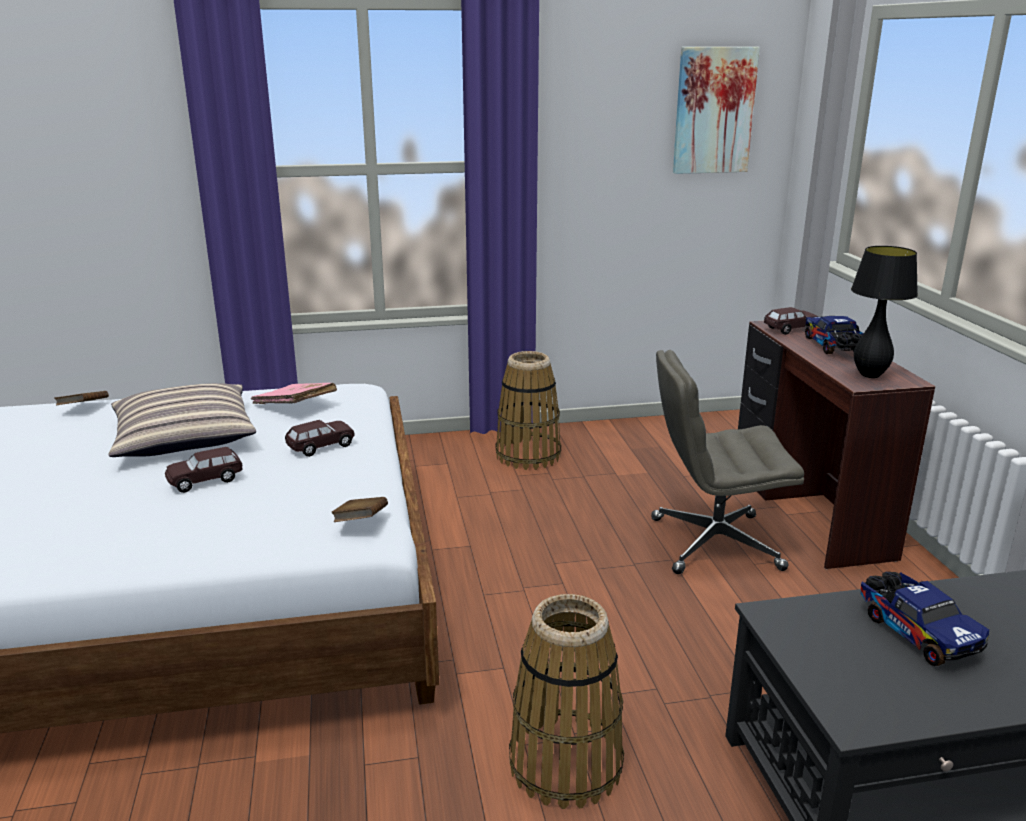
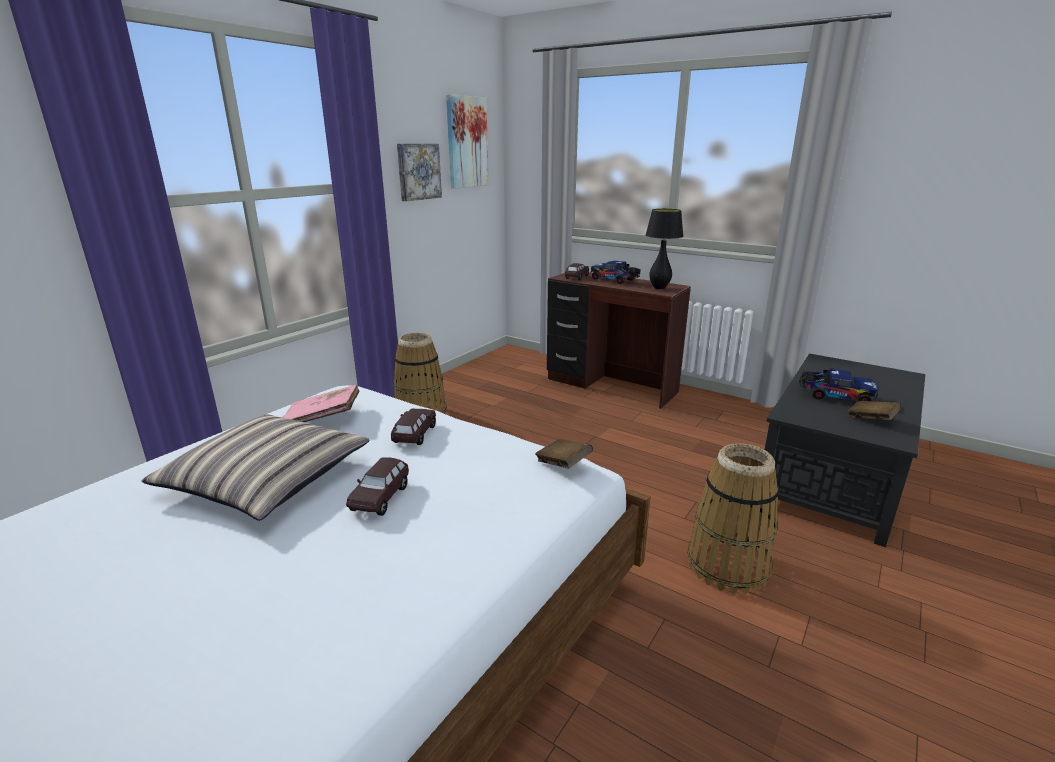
camera: 45 degrees left, 0 degrees up
brown book [54,391,109,406] -> brown book moved to [848,401,901,421]
grey office chair [651,350,804,574] -> none
none -> picture [397,144,442,201]

